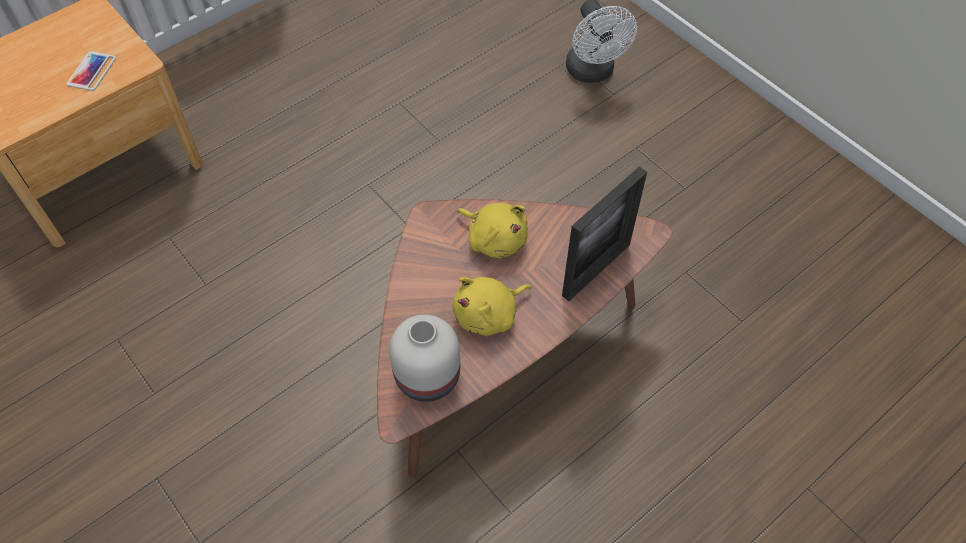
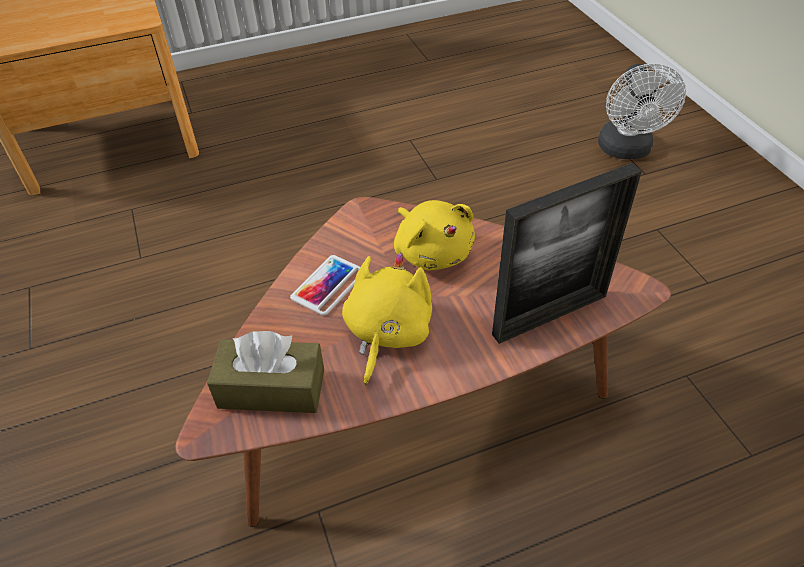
camera: 20 degrees right, 10 degrees down
phone [66,51,116,91] -> phone moved to [290,255,360,315]
white vase [389,315,460,402] -> brown tissue box [207,331,324,413]
yellow plush toy [453,277,532,336] -> yellow plush toy turned 120 degrees clockwise [342,253,432,385]

